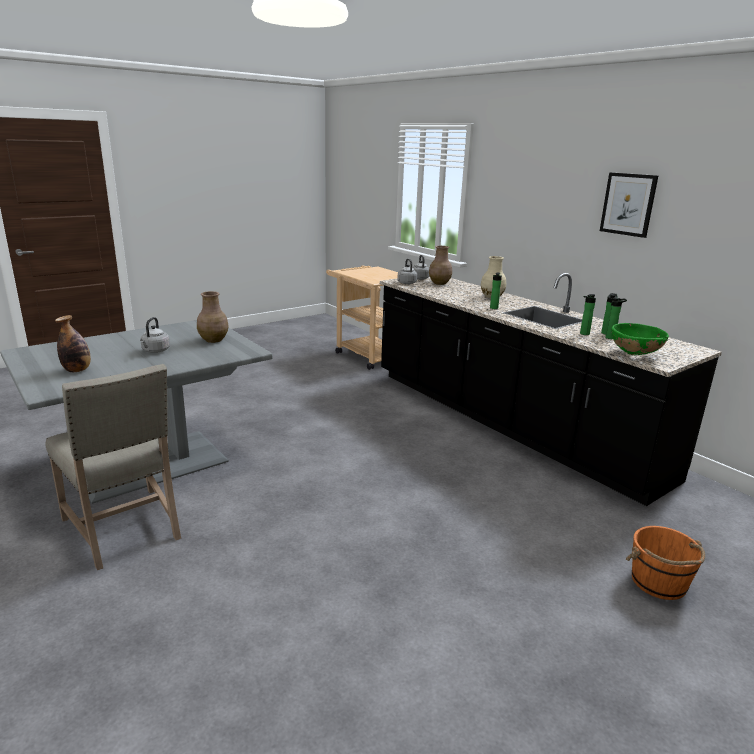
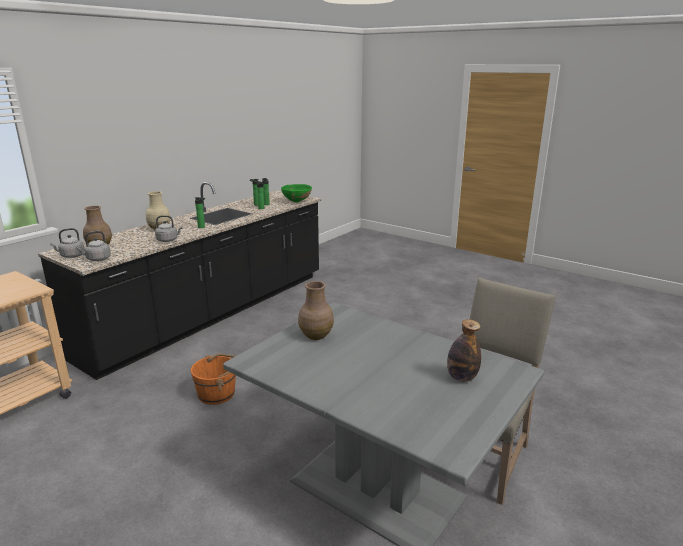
camera: 105 degrees left, 0 degrees up
grey kettle [140,317,170,353] -> grey kettle moved to [155,215,182,242]
picture [600,172,658,238] -> none
orange bucket [626,526,705,600] -> orange bucket moved to [191,354,236,405]

